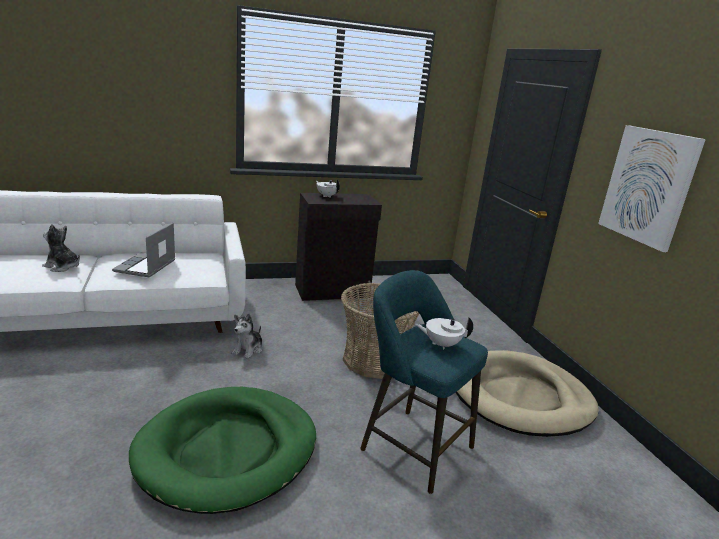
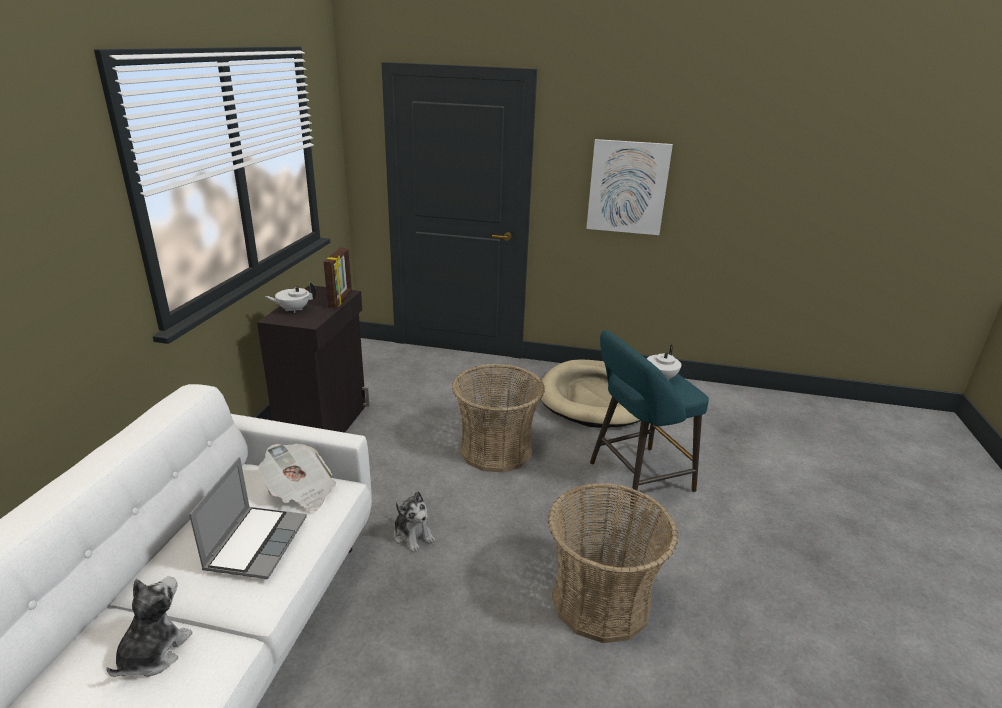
camera: 60 degrees left, 5 degrees up
plush toy [42,224,80,272] -> plush toy turned 150 degrees clockwise [106,577,192,677]
laptop [112,223,175,277] -> laptop turned 120 degrees counterclockwise [189,457,307,579]
green dog bed [129,387,316,514] -> basket [548,483,678,643]
none -> newspaper [258,444,336,511]
none -> picture frame [324,247,352,308]

